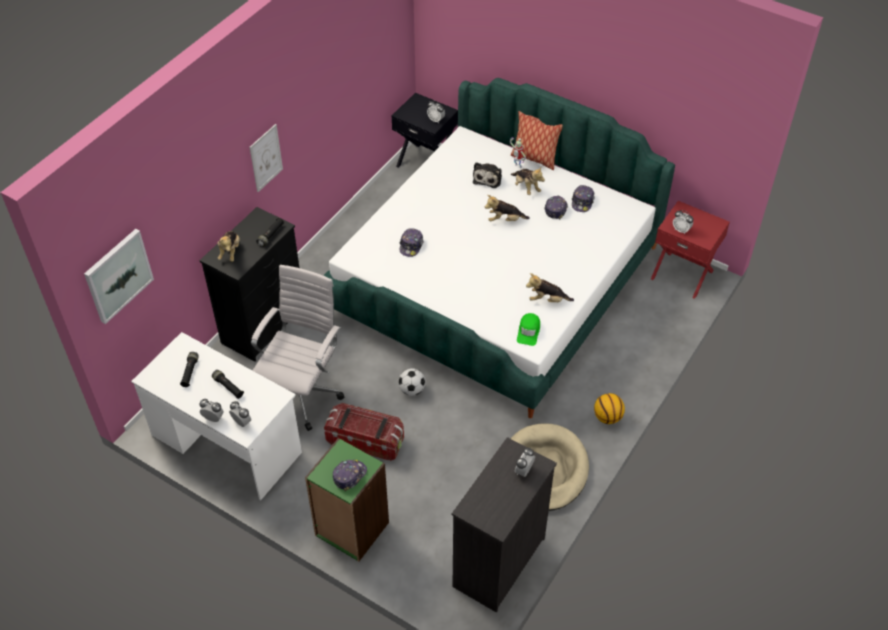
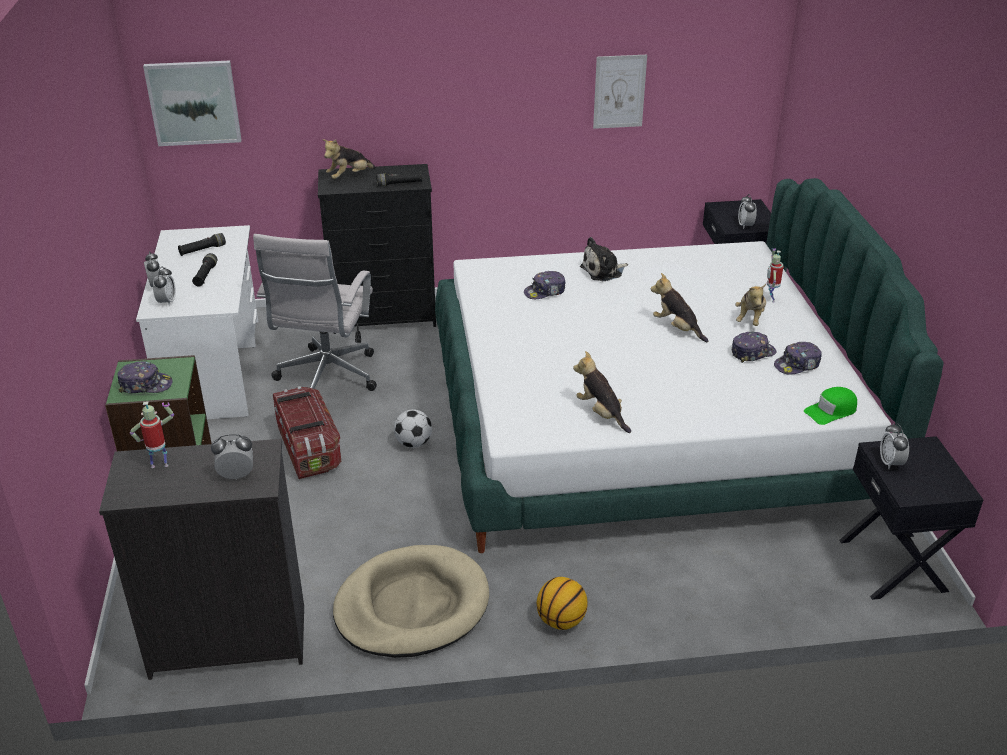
camera: 50 degrees right, 15 degrees down
picture [250,124,283,192] -> picture moved to [593,55,647,129]
white office chair [251,265,344,431] -> white office chair turned 120 degrees clockwise [253,234,377,391]
plush toy [473,162,502,188] -> plush toy moved to [580,237,628,281]
pillow [511,111,563,170] -> none
green cap [517,313,540,346] -> green cap moved to [804,387,857,425]
red nightstand [651,201,730,299] -> black nightstand [839,436,983,600]
none -> toy robot [130,401,174,468]

